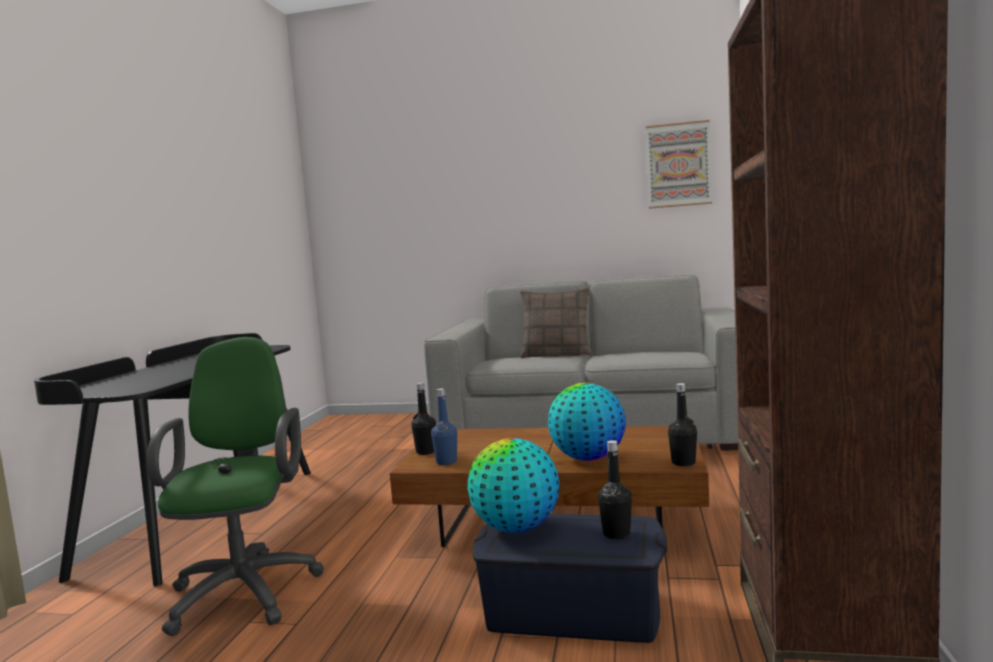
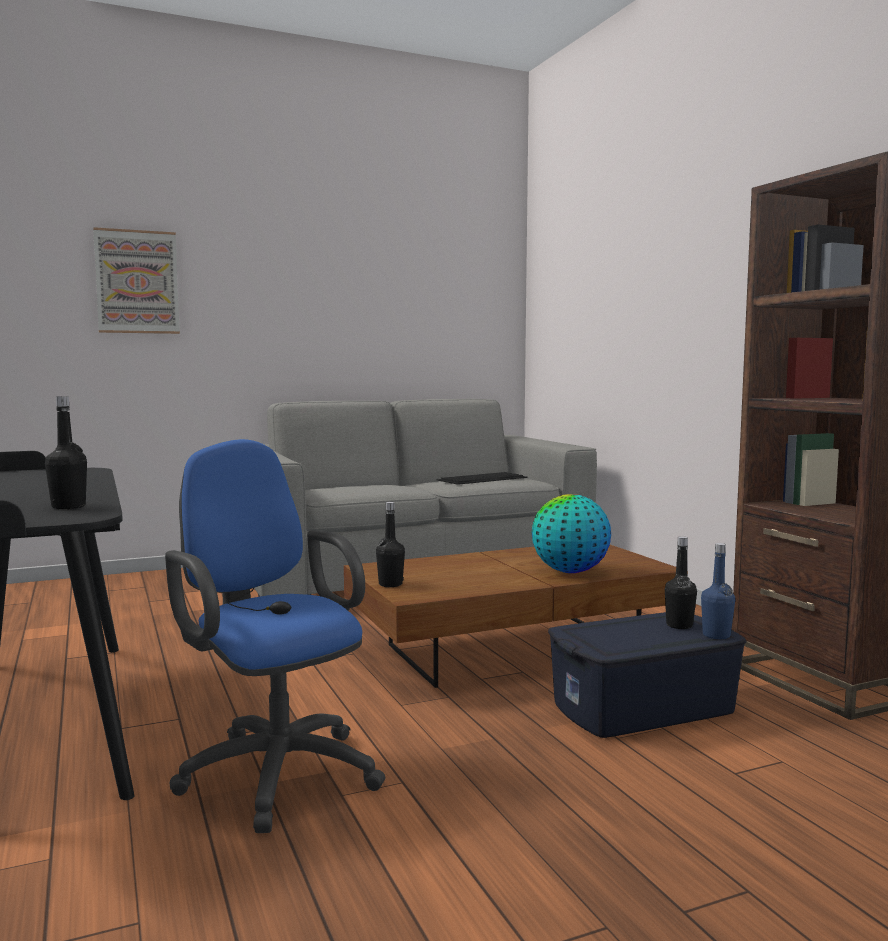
camera: 35 degrees left, 0 degrees up
green office chair [147,337,324,636] -> blue office chair [165,439,385,833]
blue bottle [431,388,457,465] -> blue bottle moved to [701,543,735,639]
globe [467,438,559,533] -> none
pillow [520,286,592,358] -> none
picture [645,120,712,209] -> picture moved to [93,227,180,334]
black bottle [668,383,697,467] -> black bottle moved to [45,396,87,509]
none -> keyboard [437,472,528,485]

